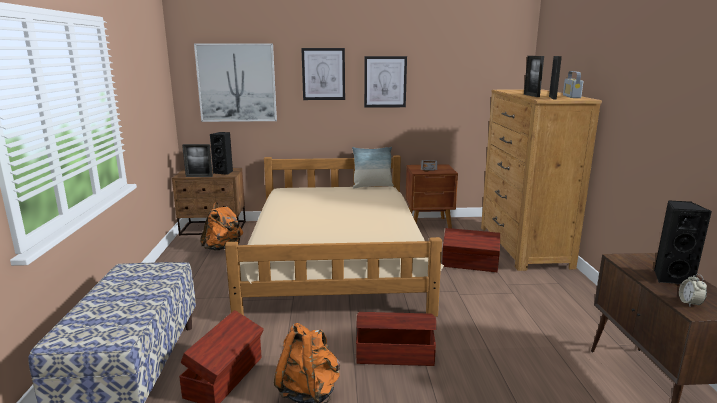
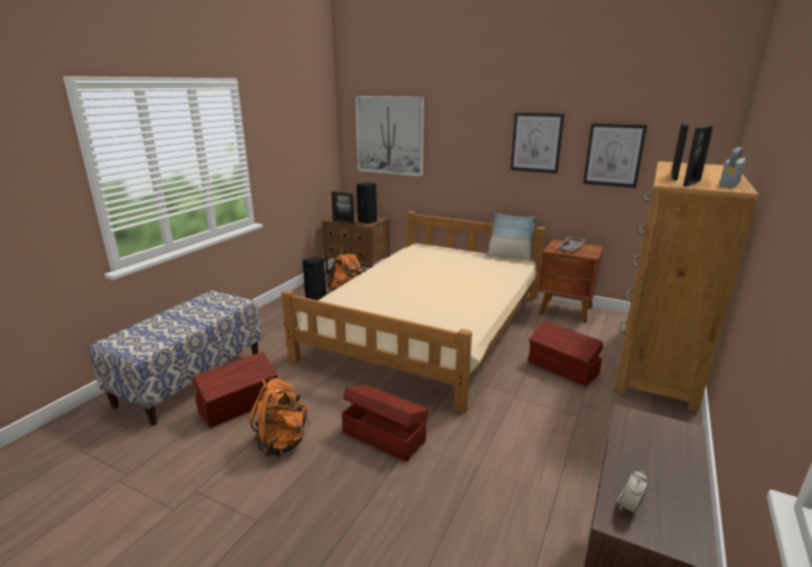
camera: 30 degrees right, 5 degrees up
picture [301,48,345,100] -> picture moved to [583,123,647,188]
black speaker [654,200,712,284] -> black speaker moved to [303,257,326,300]

